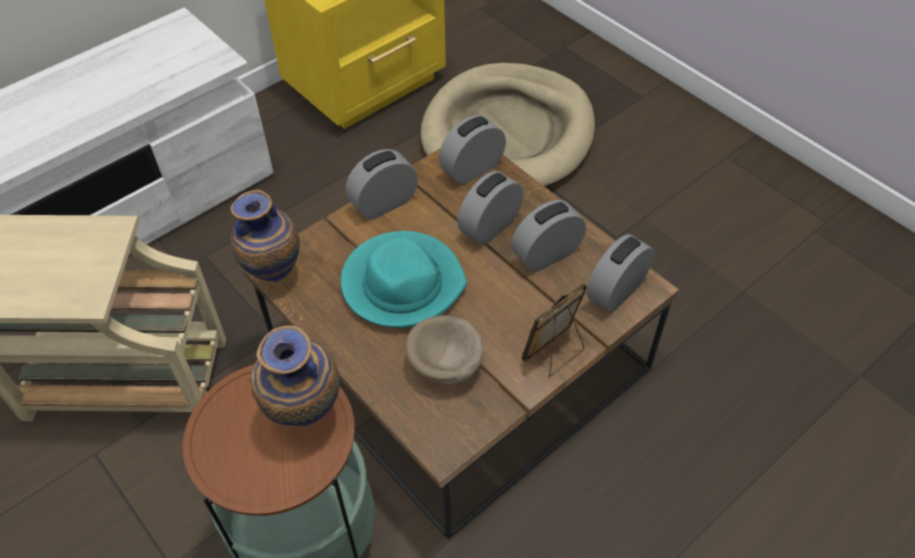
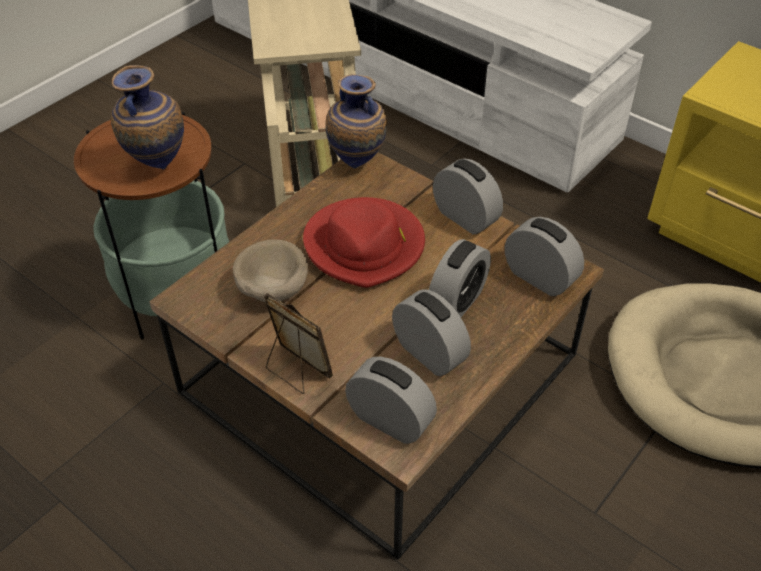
camera: 80 degrees right, 5 degrees down
turquoise hat [340,231,467,328] -> red hat [303,197,425,288]
alarm clock [457,171,523,245] -> alarm clock turned 90 degrees clockwise [429,239,491,317]

